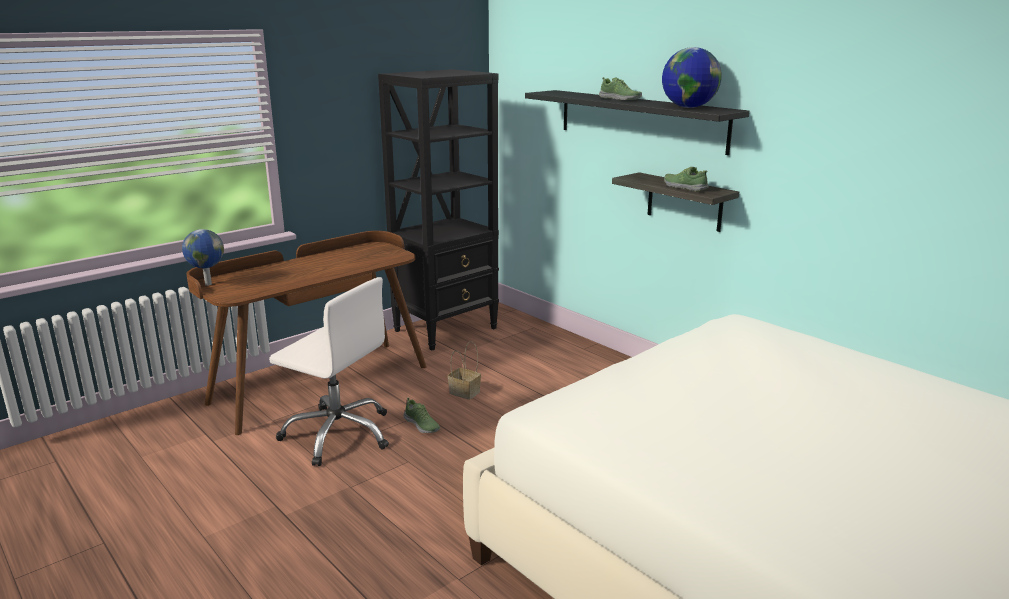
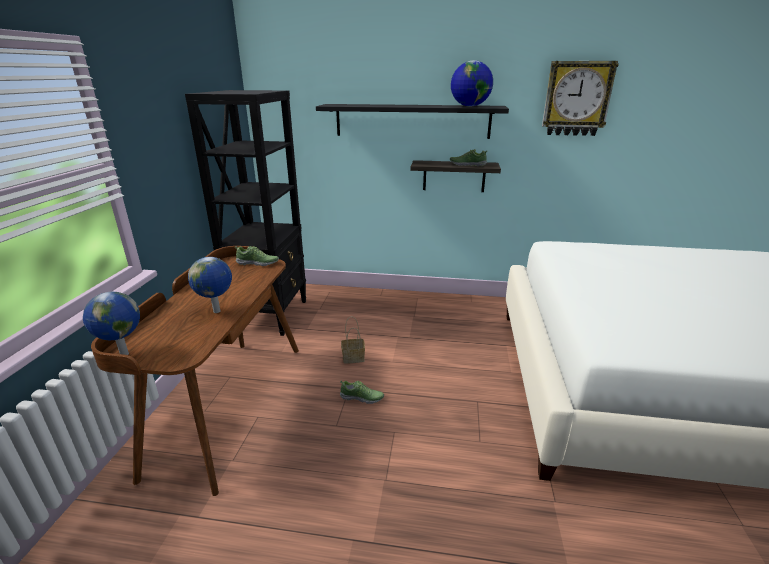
camera: 40 degrees left, 5 degrees up
white office chair [269,277,389,466] -> none
shoe [599,77,642,100] -> shoe moved to [235,246,279,266]
none -> globe [188,257,232,313]
none -> wall clock [542,61,619,136]

